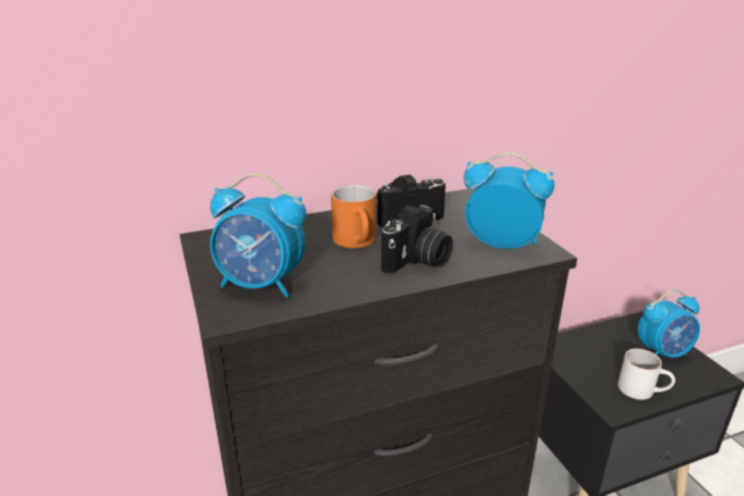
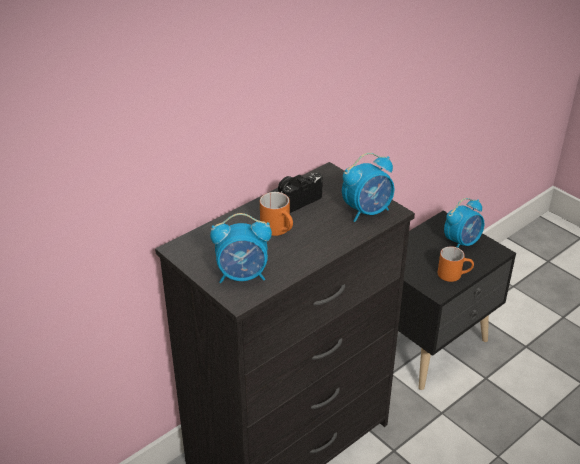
camera: 20 degrees left, 10 degrees up
camera [381,204,453,274] -> none
alarm clock [464,152,555,249] -> alarm clock turned 150 degrees clockwise [342,153,394,222]
white mug [618,348,675,400] -> orange mug [438,246,474,282]

